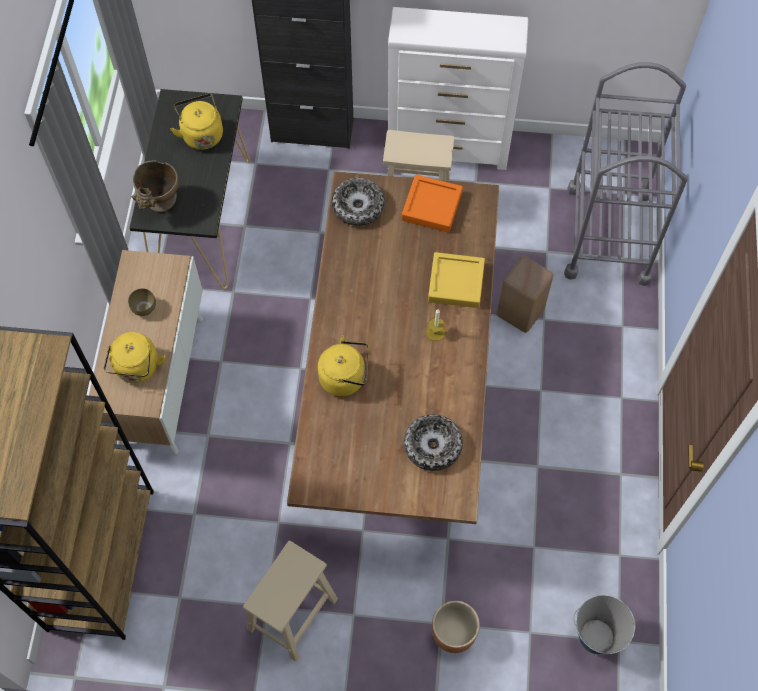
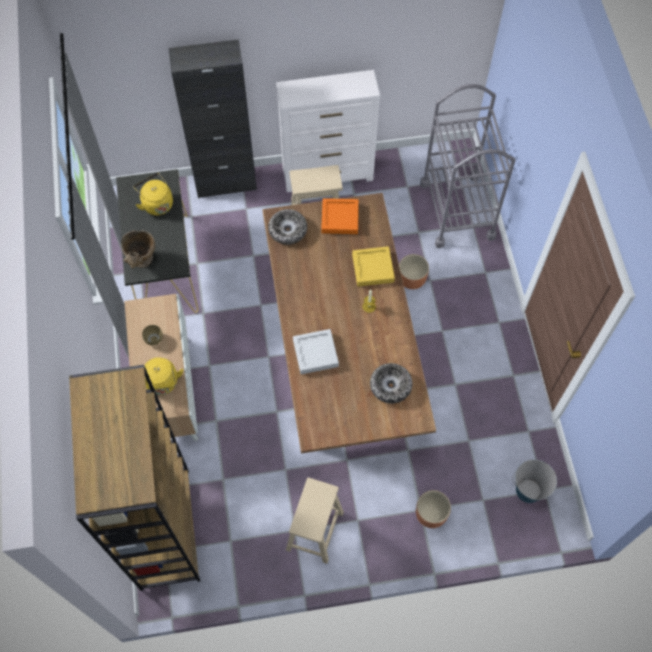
camera: 15 degrees left, 0 degrees up
yellow kettle [317,335,369,396] -> grey tray [293,329,339,374]
beige stool [497,256,554,333] -> brown planter [399,254,429,289]

